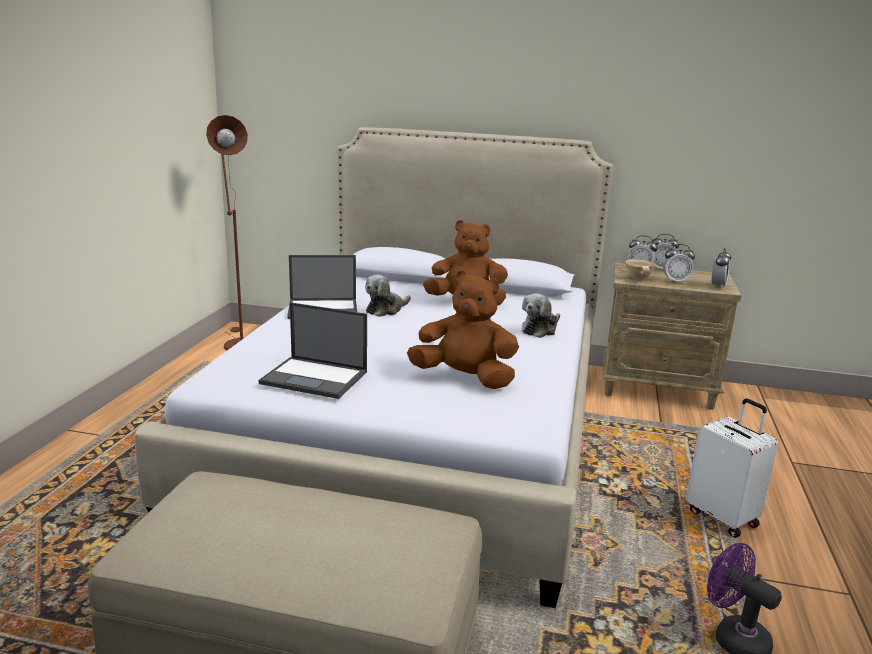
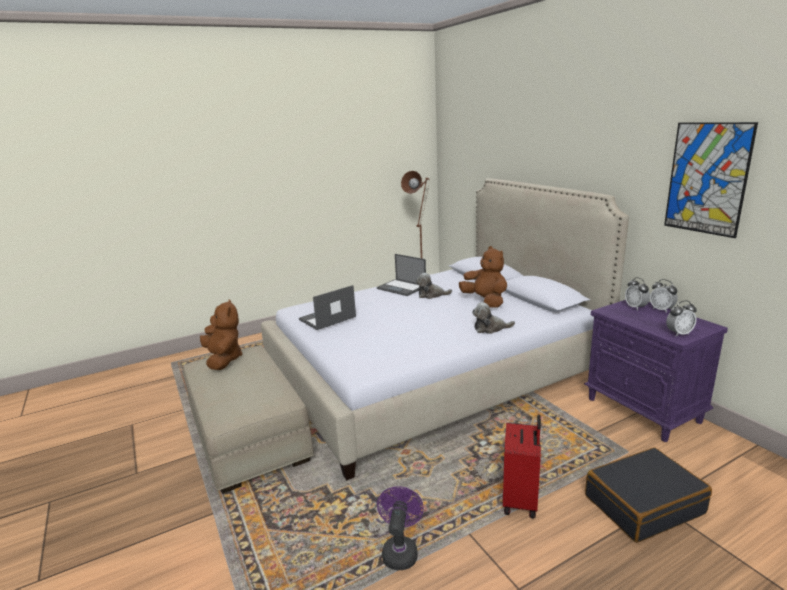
camera: 50 degrees right, 0 degrees up
laptop [259,302,367,399] -> laptop turned 75 degrees clockwise [299,285,356,330]
brown plush toy [407,271,519,389] -> brown plush toy moved to [200,299,242,370]
beige nightstand [602,263,741,409] -> purple nightstand [584,300,728,442]
beige bowl [625,259,655,280] -> none
alarm clock [663,244,695,283] -> none
white suitcase [686,399,778,538] -> red suitcase [503,415,541,519]
none -> black suitcase [585,447,712,543]
none -> picture [664,122,758,238]

